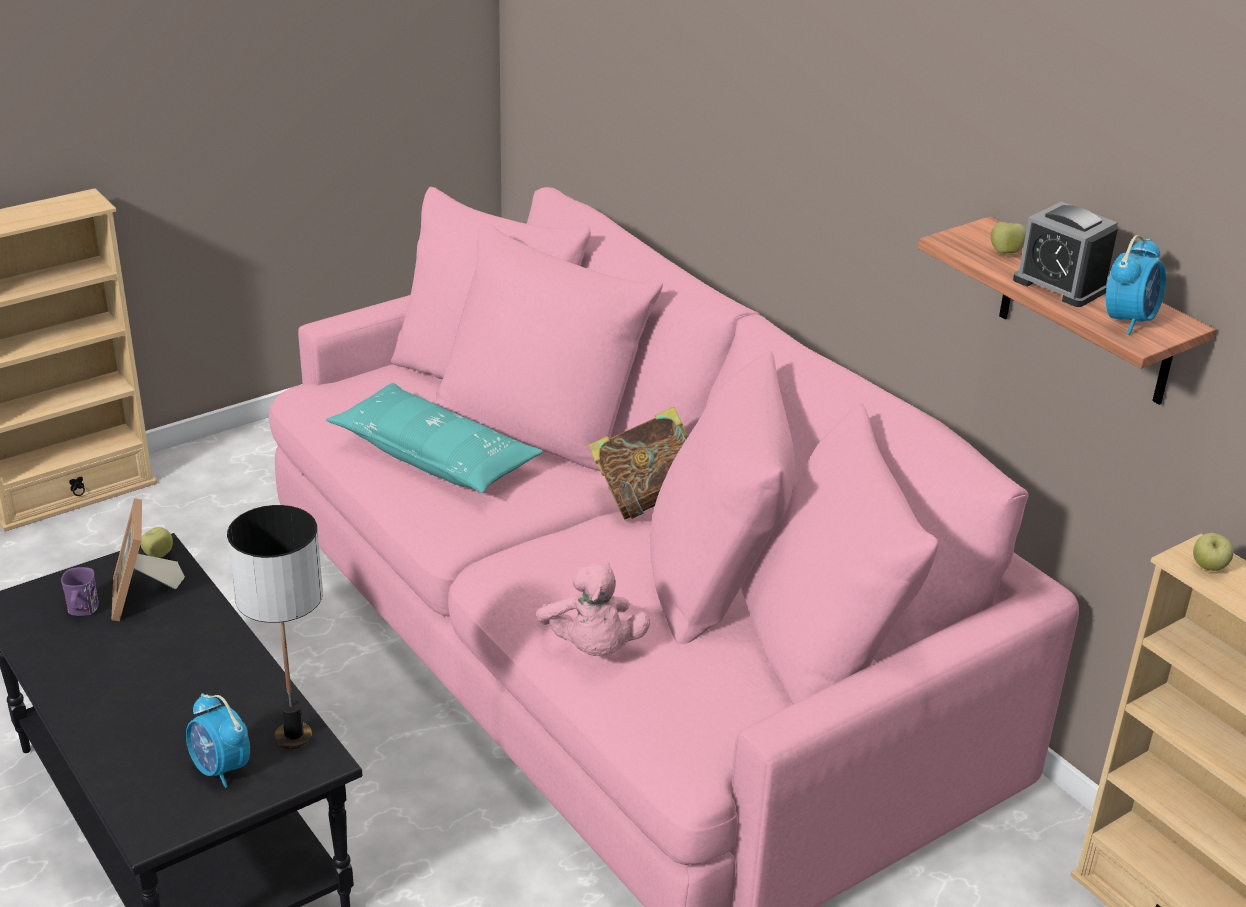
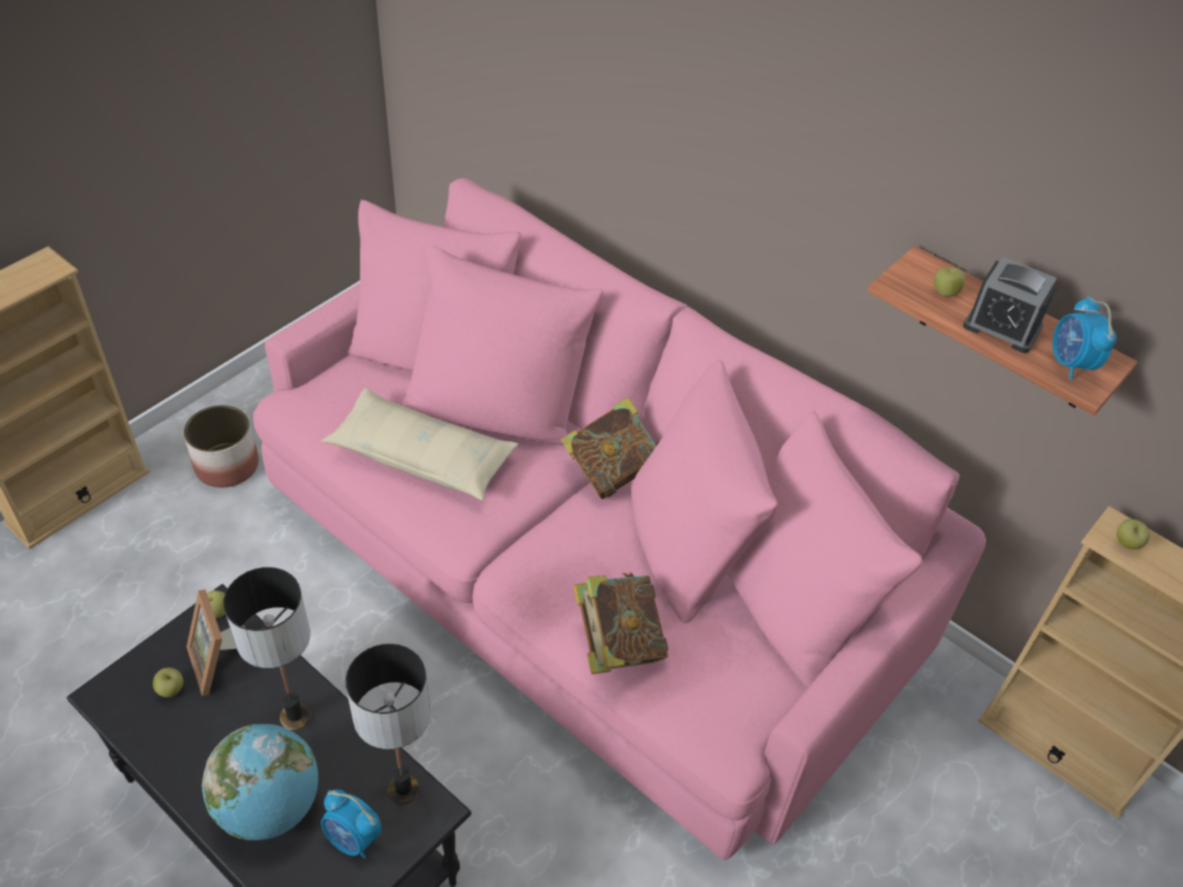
camera: 15 degrees left, 15 degrees up
purple mug [61,567,99,616] -> apple [153,668,183,697]
turquoise pillow [326,383,543,493] -> beige pillow [321,387,518,501]
pink plush toy [536,562,650,656] -> book [573,572,668,674]
alarm clock [1106,235,1166,335] -> alarm clock turned 150 degrees clockwise [1052,296,1117,380]
none -> planter [184,405,259,488]
none -> globe [202,724,318,841]
none -> table lamp [223,567,311,730]

